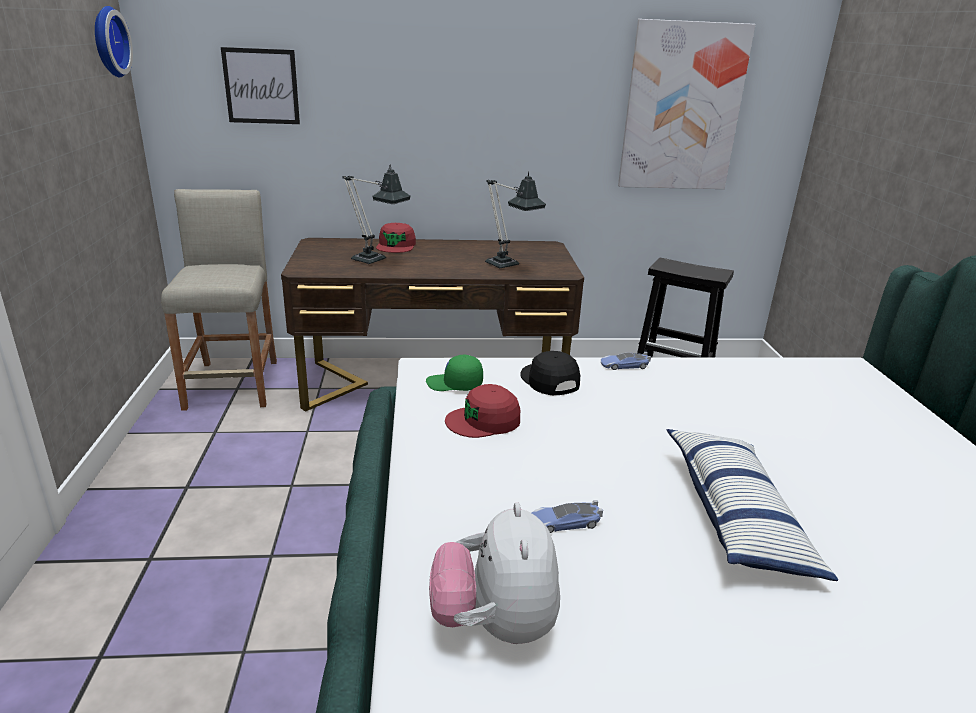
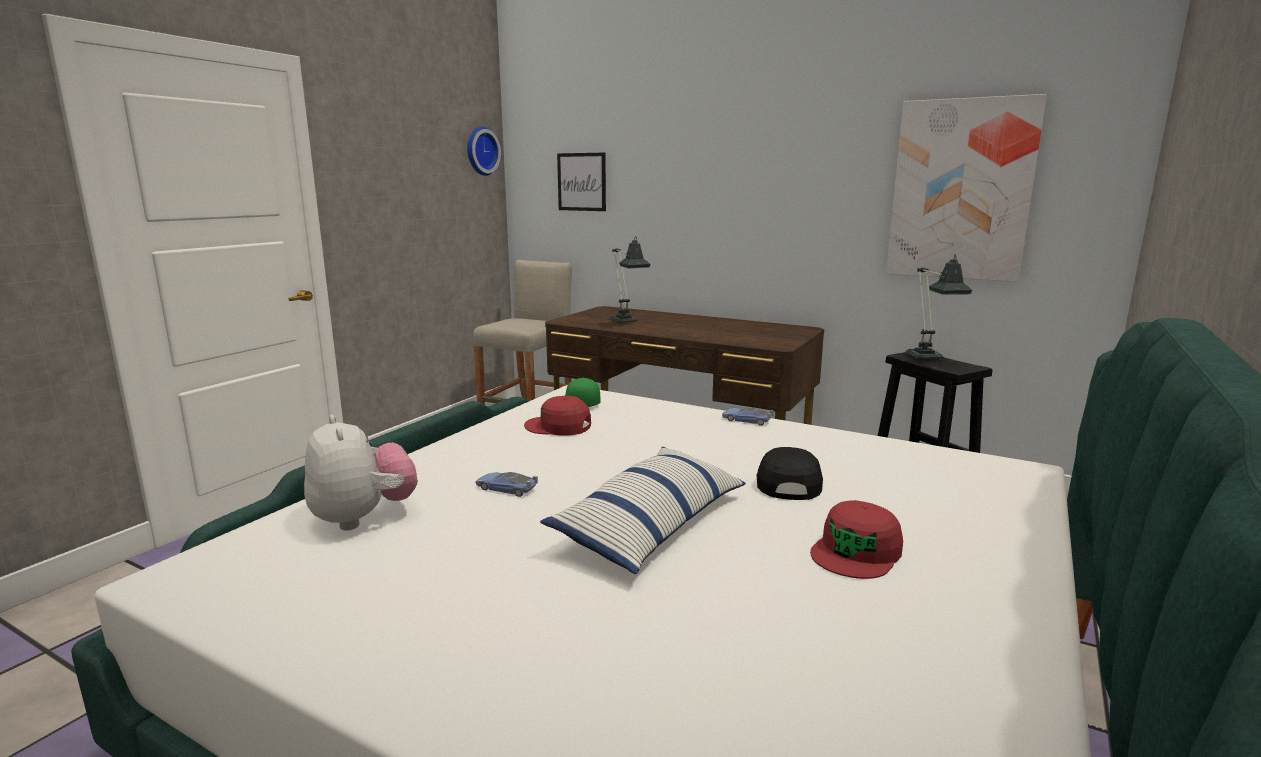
camera: 35 degrees right, 10 degrees down
red cap [376,223,416,253] -> red cap moved to [810,500,903,579]
plush toy [429,503,560,644] -> plush toy turned 120 degrees clockwise [304,415,418,531]
table lamp [485,171,546,269] -> table lamp moved to [905,255,972,359]
black cap [520,351,580,396] -> black cap moved to [756,447,823,500]

